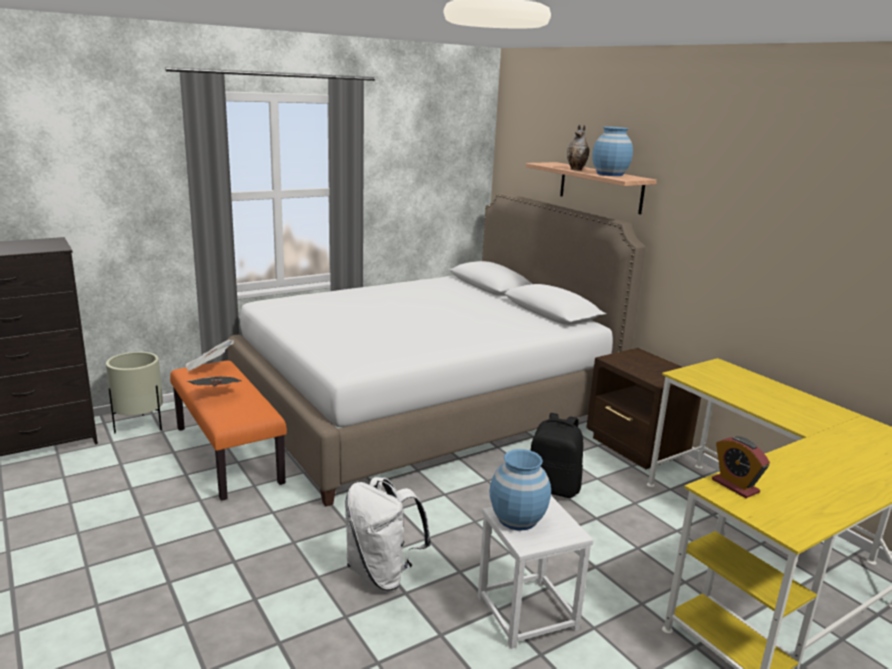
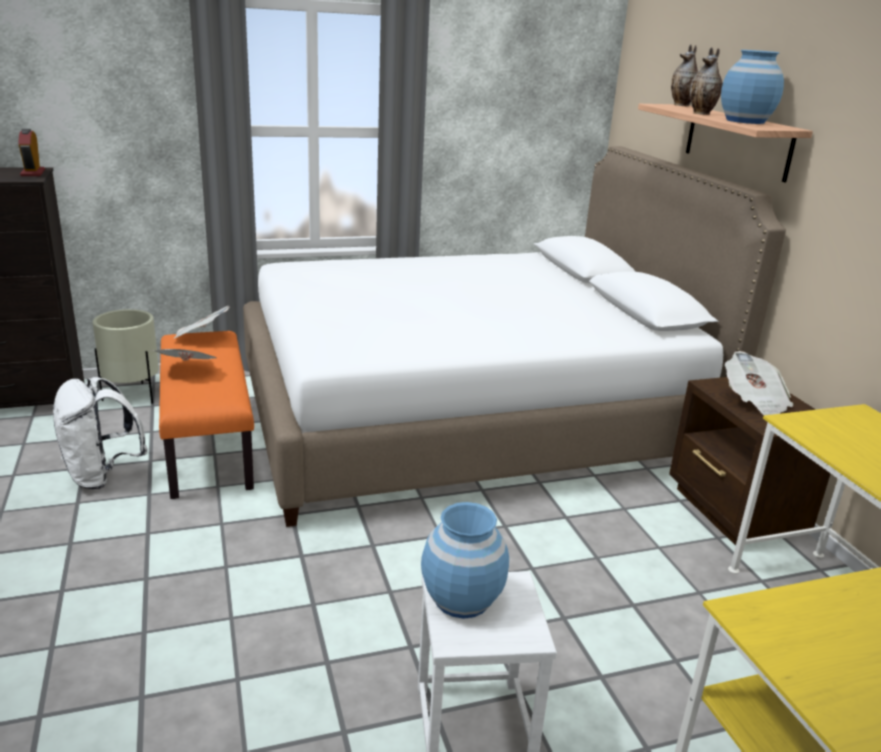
camera: 15 degrees right, 5 degrees up
white backpack [345,477,431,590] -> white backpack moved to [53,377,148,489]
black backpack [531,413,583,498] -> none
alarm clock [712,436,770,498] -> alarm clock moved to [19,129,45,176]
none -> vase [671,45,698,106]
none -> newspaper [725,351,793,415]

